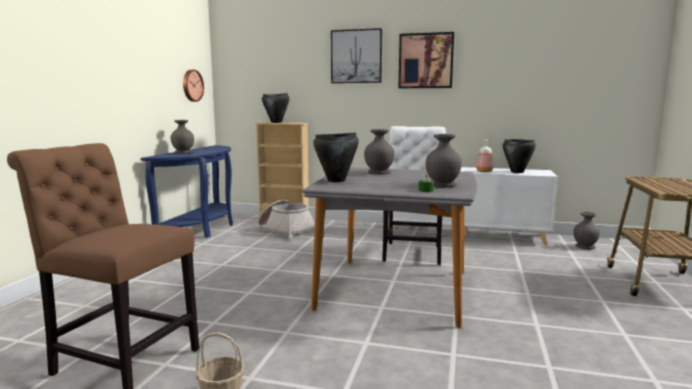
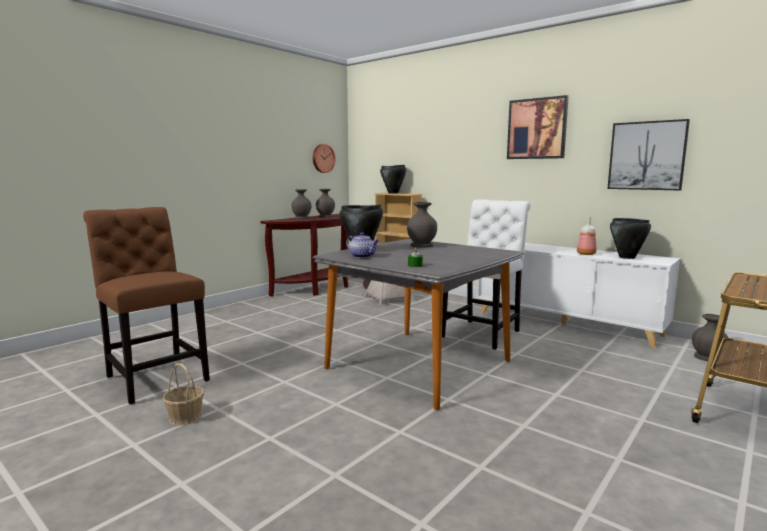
camera: 25 degrees right, 0 degrees up
blue console table [141,145,233,238] -> brown console table [260,214,349,296]
picture [331,28,382,83] -> picture moved to [607,119,690,190]
grey vase [426,134,462,188] -> grey vase moved to [316,189,335,218]
none -> teapot [346,232,379,258]

